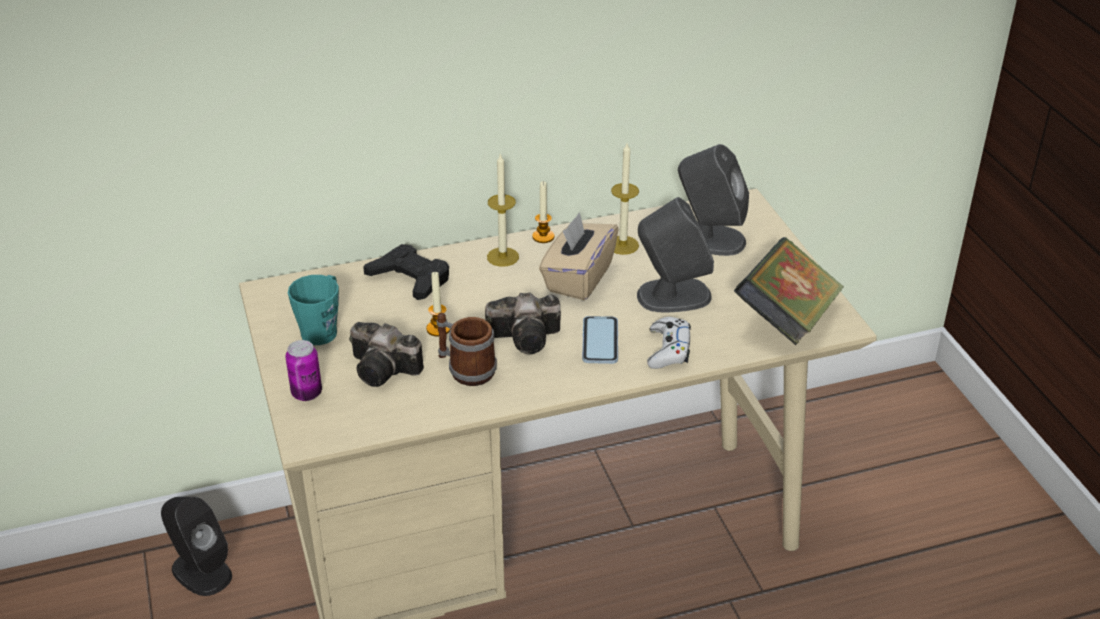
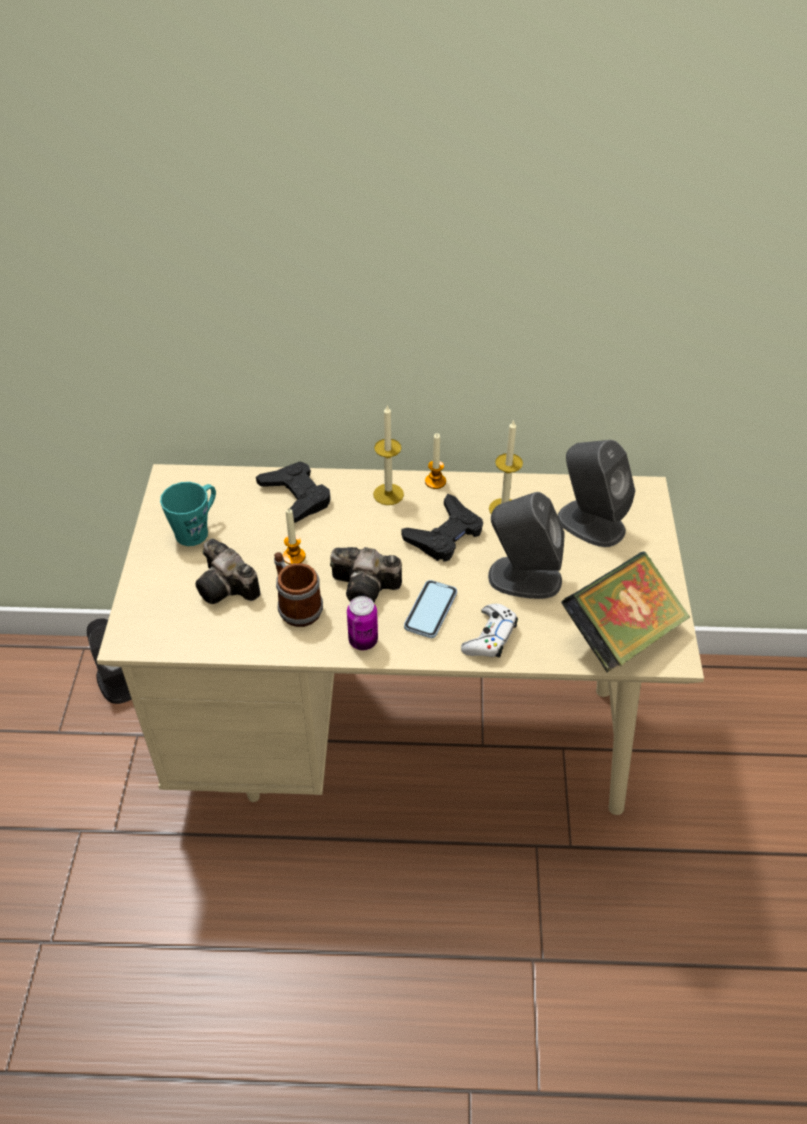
camera: 20 degrees right, 10 degrees up
can [285,340,322,401] -> can moved to [347,596,378,650]
beige tissue box [539,212,619,300] -> black game controller [402,494,483,562]

